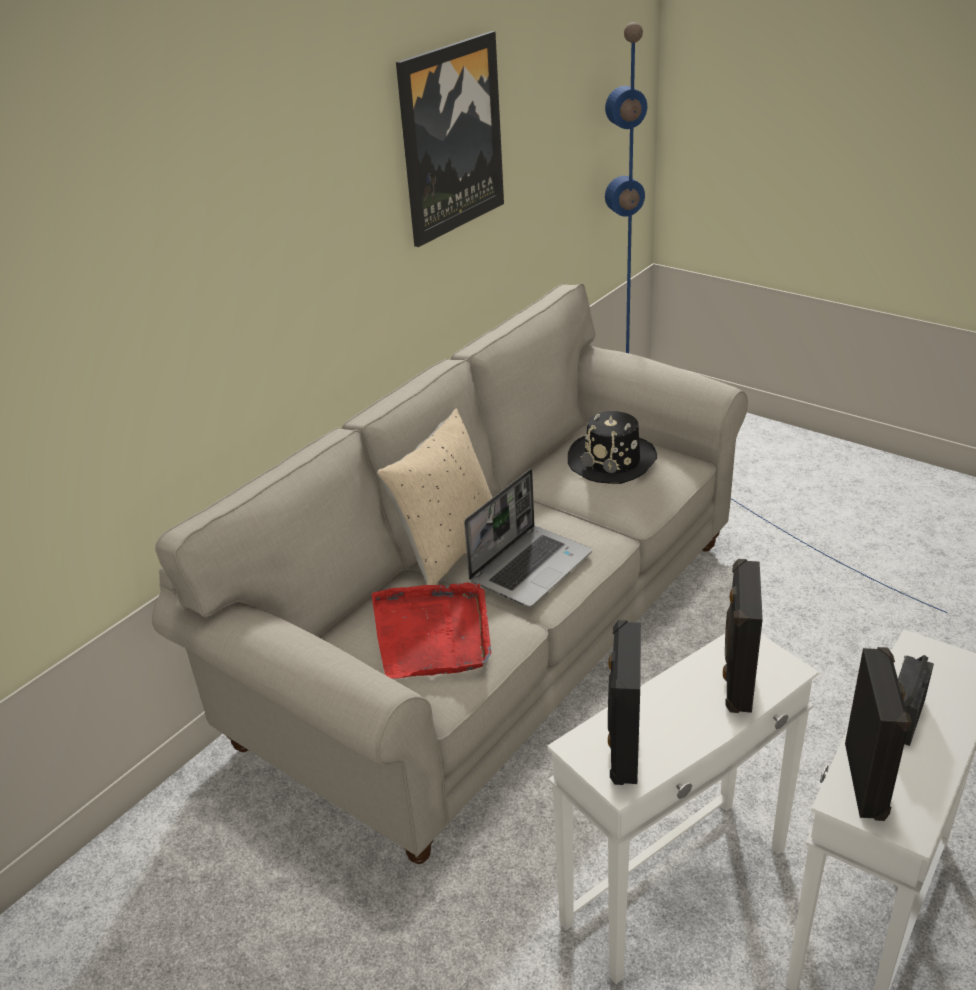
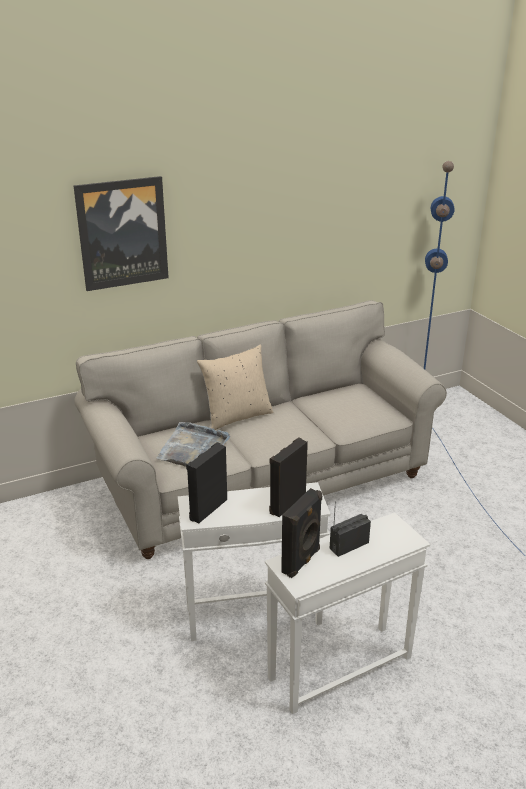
camera: 25 degrees right, 5 degrees down
red tray [372,582,491,679] -> grey tray [156,422,230,467]
picture [396,31,504,247] -> picture moved to [73,176,169,291]
laptop [464,469,592,607] -> none
black hat [568,411,657,484] -> none

